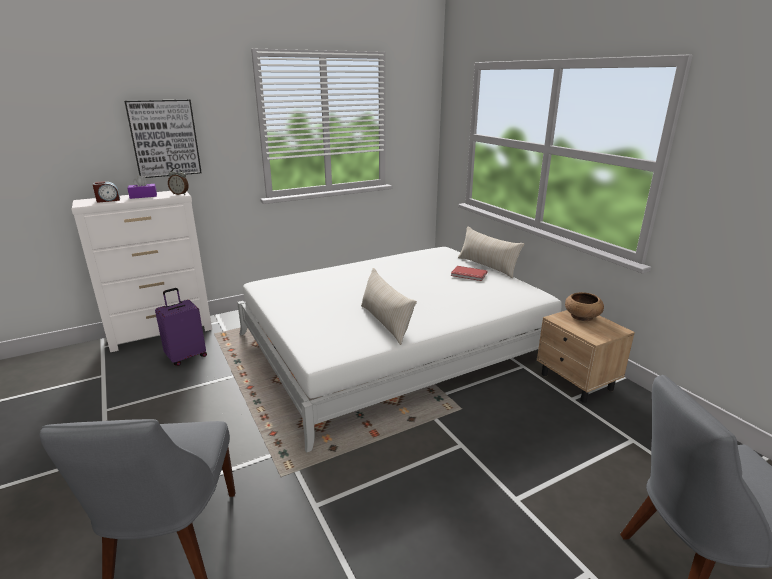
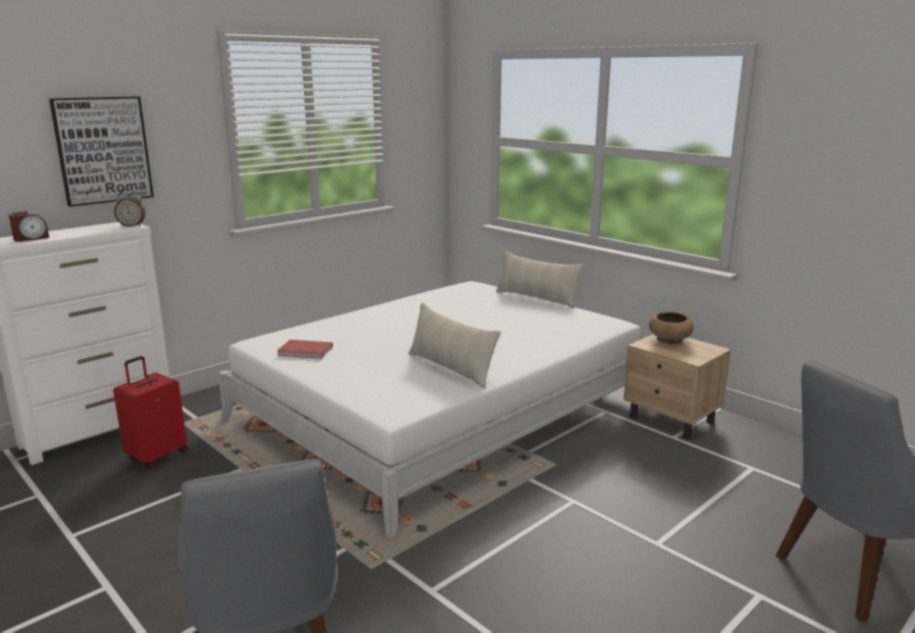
camera: 15 degrees left, 5 degrees down
purple tissue box [128,175,157,199] -> none
purple suitcase [155,288,207,366] -> red suitcase [113,356,187,468]
red book [451,266,488,281] -> red book moved to [277,340,333,359]

